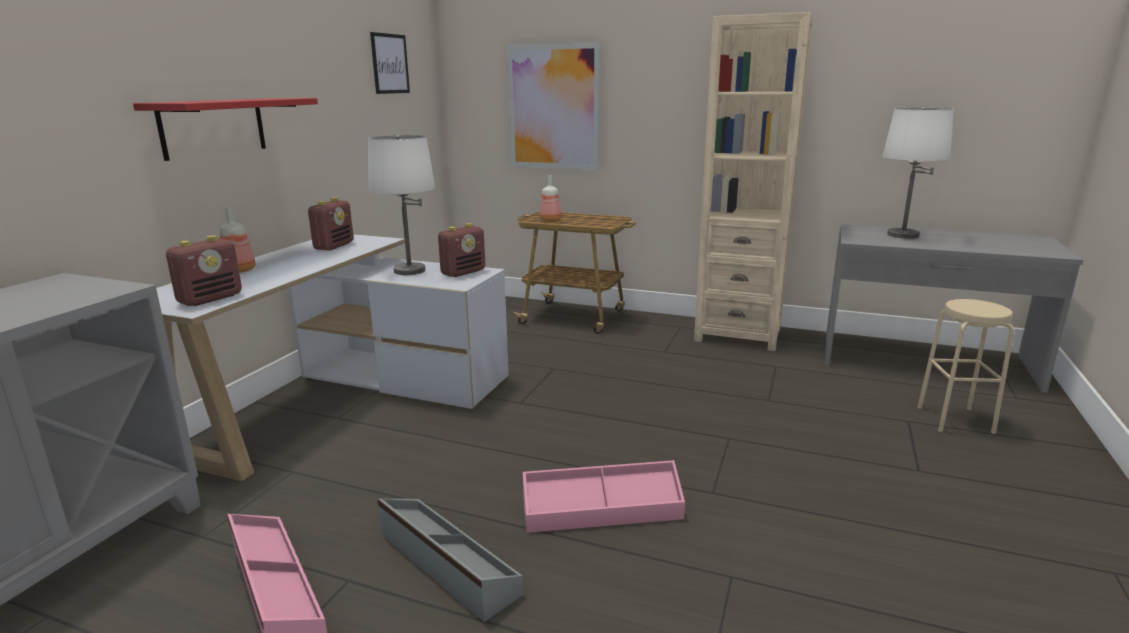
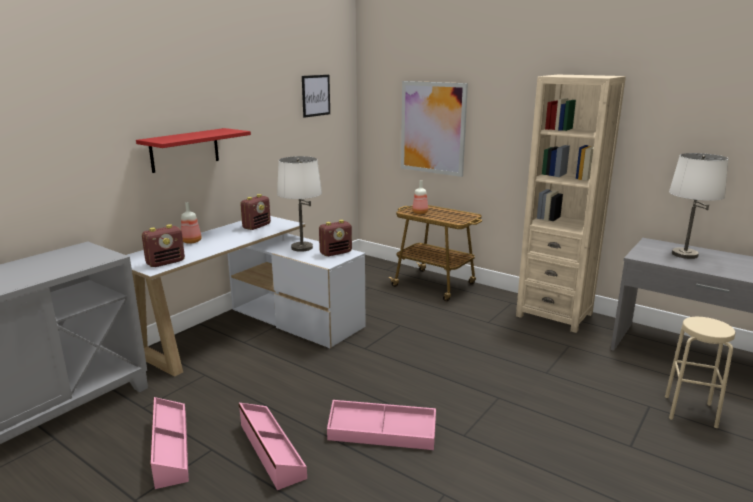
camera: 15 degrees right, 0 degrees up
grey storage box [378,499,523,622] -> pink storage box [239,403,307,490]

